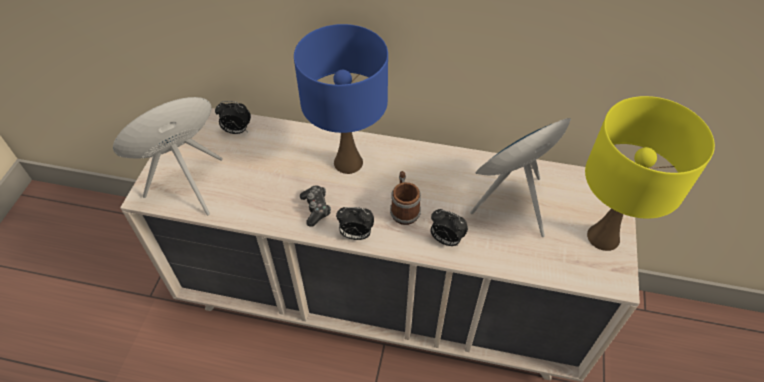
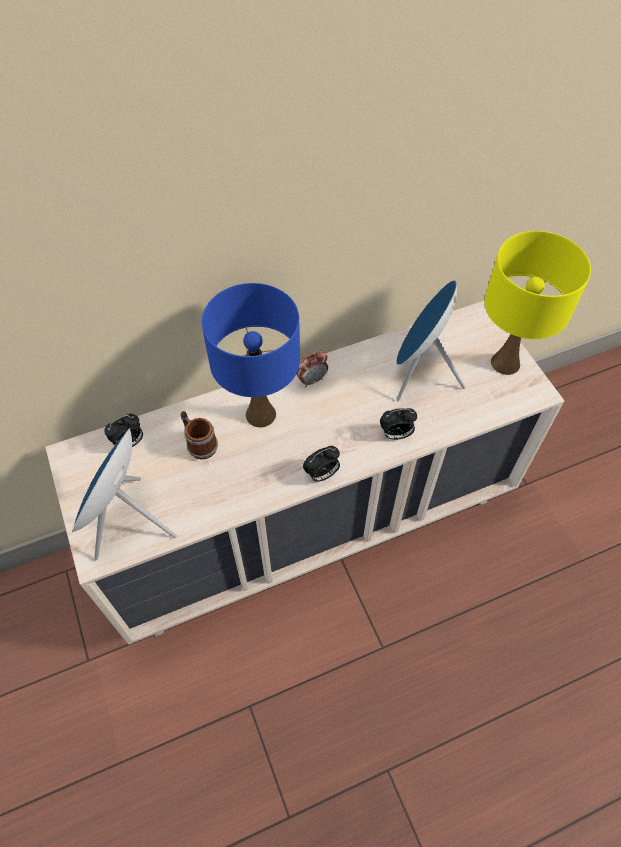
camera: 35 degrees left, 5 degrees up
game controller [300,185,331,227] -> none
mug [390,171,421,225] -> mug moved to [181,411,218,460]
none -> alarm clock [296,351,328,387]

